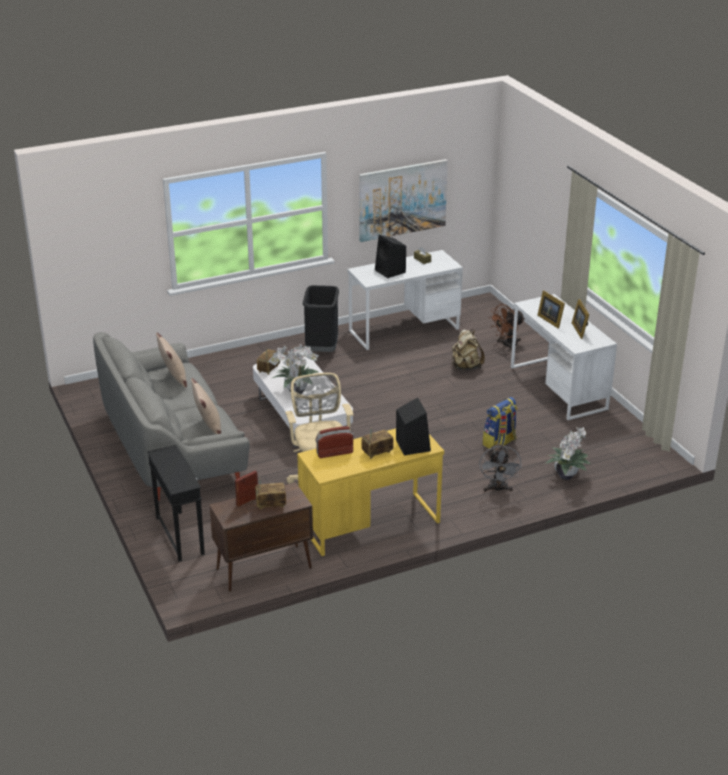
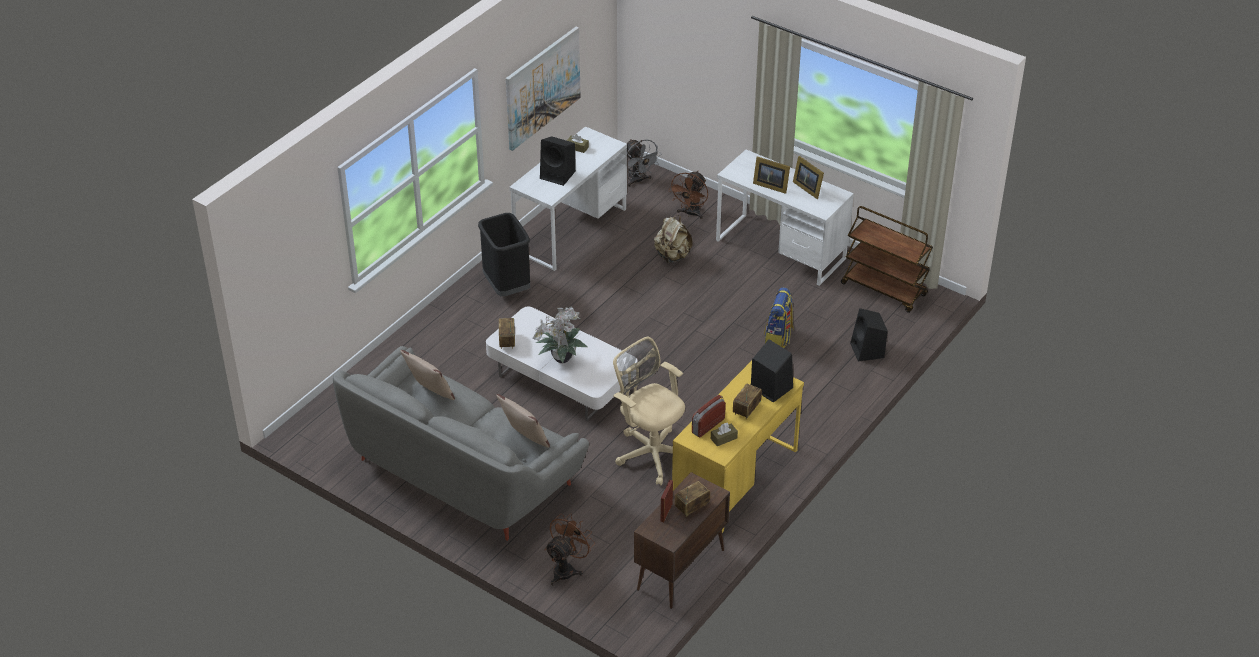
camera: 30 degrees left, 10 degrees up
black side table [148,445,205,561] -> brown fan [545,514,595,585]
grey fan [479,443,522,493] -> grey fan moved to [626,139,661,187]
potted plant [545,426,591,480] -> black speaker [850,308,888,362]
none -> brown tissue box [711,423,738,446]
none -> brown cart [841,206,933,313]

